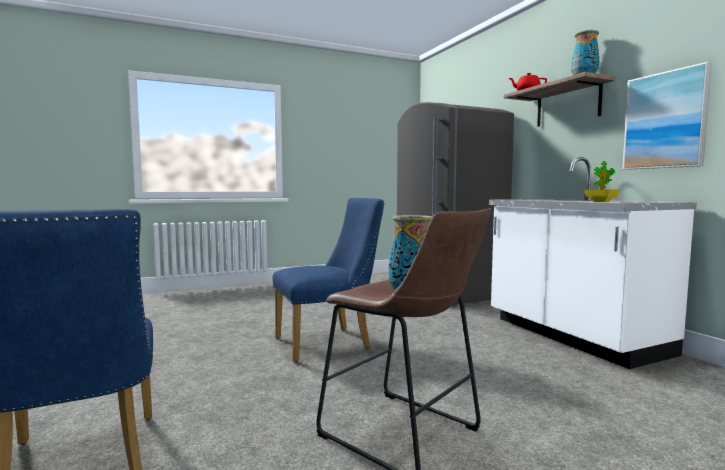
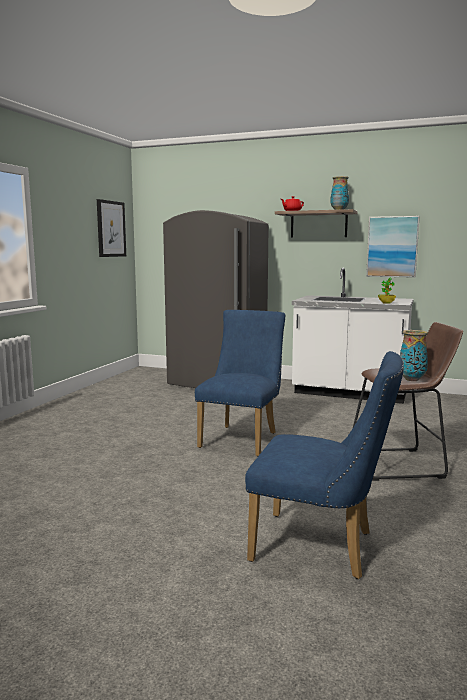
camera: 45 degrees left, 5 degrees up
none -> picture [97,199,126,257]

